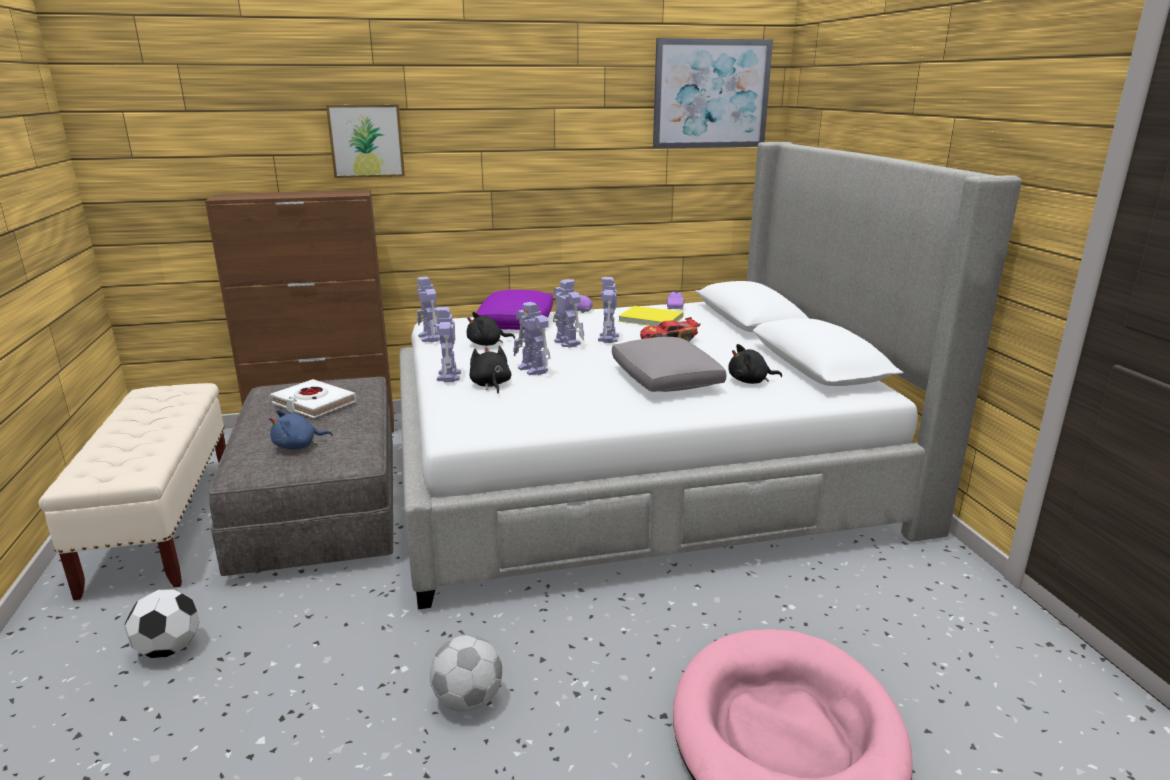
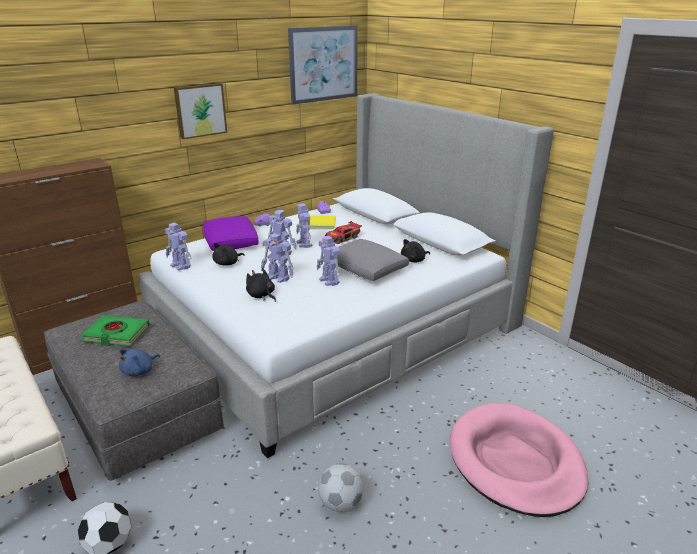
camera: 25 degrees left, 5 degrees up
white book [270,379,357,418] -> green book [81,315,150,346]
picture [326,104,405,178] -> picture moved to [174,83,227,139]
toy robot [434,307,461,382] -> toy robot moved to [317,236,341,286]

